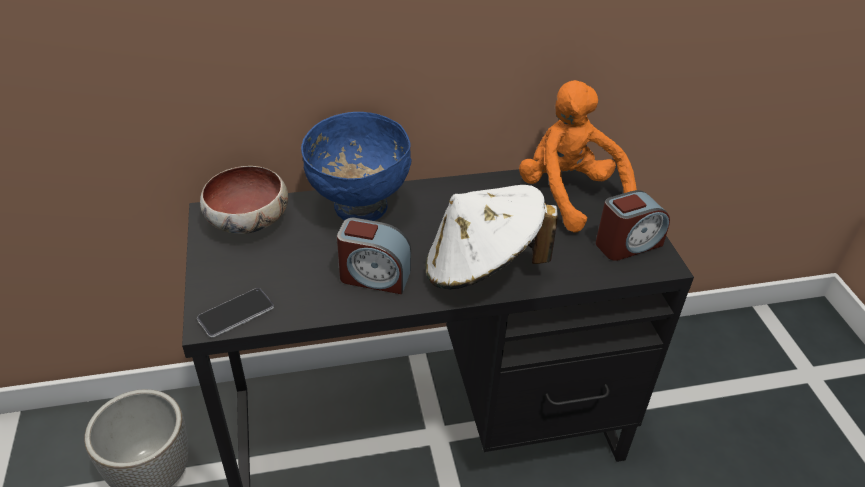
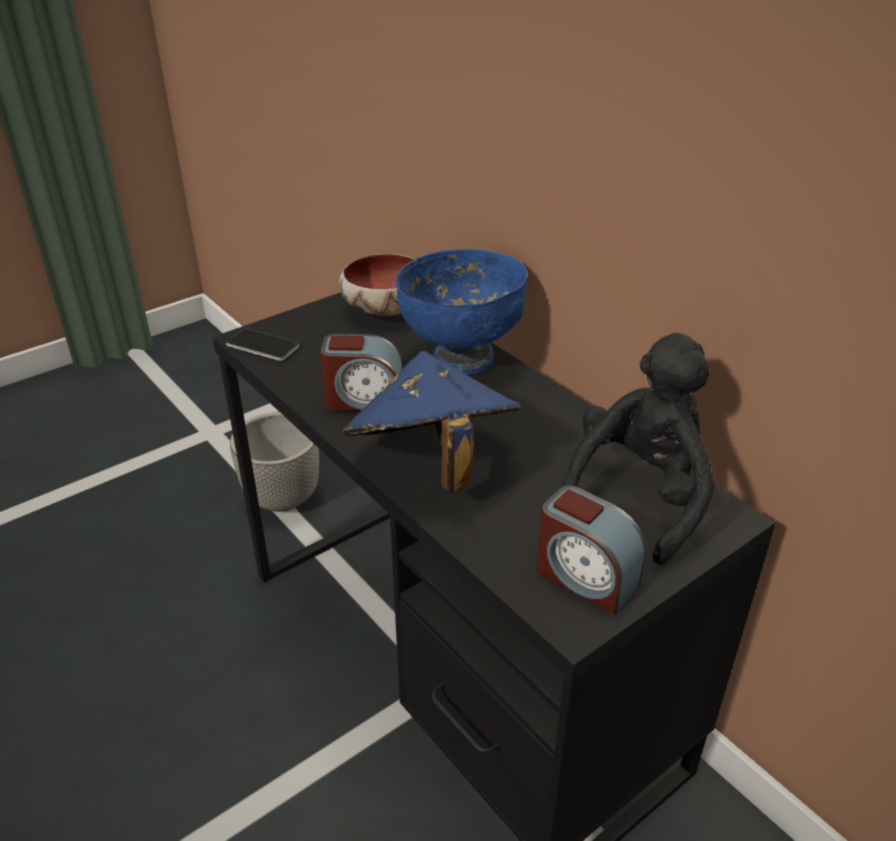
camera: 65 degrees right, 5 degrees down
alarm clock [337,218,411,294] -> alarm clock turned 75 degrees counterclockwise [320,334,402,411]
white hat [425,185,558,290] -> blue hat [343,351,521,493]
orange plush toy [519,80,637,232] -> black plush toy [561,333,715,565]

